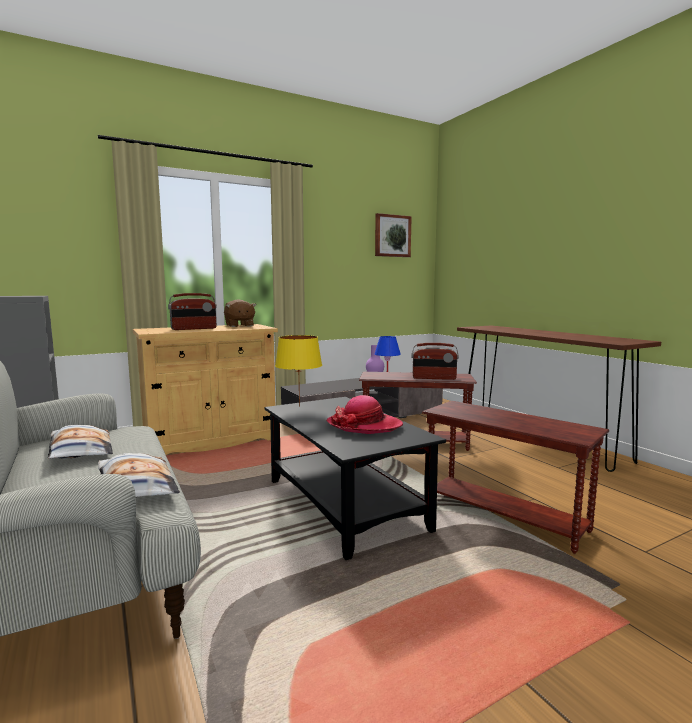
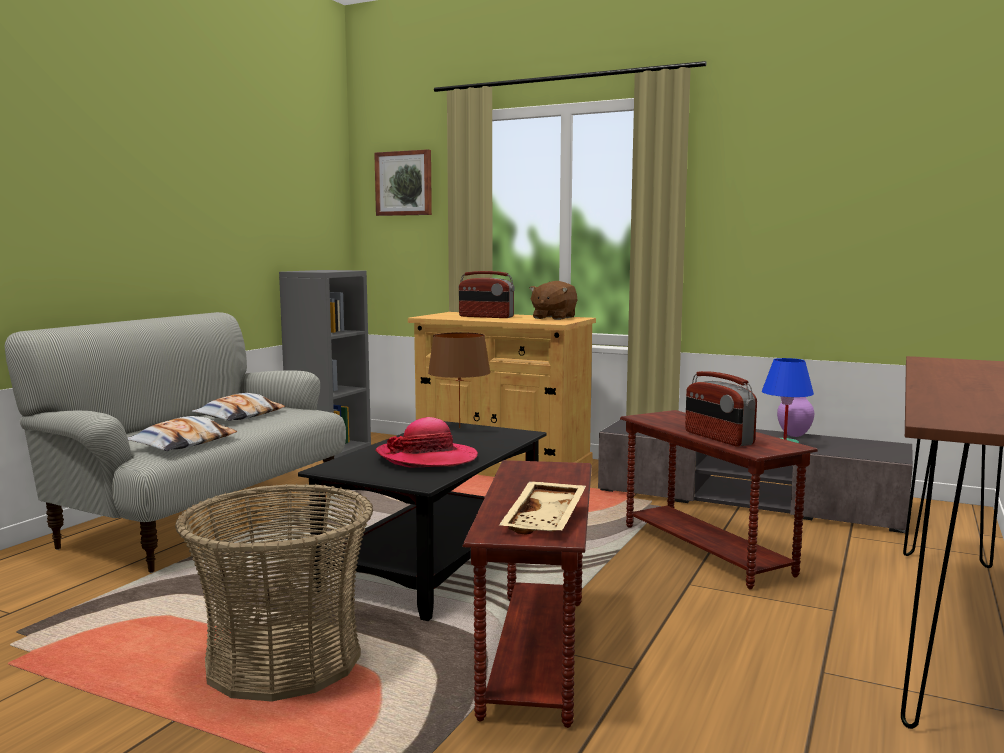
camera: 55 degrees right, 0 degrees up
yellow table lamp [275,335,322,407] -> brown table lamp [428,332,491,428]
picture [375,213,412,257] -> picture moved to [374,149,432,216]
none -> basket [175,484,373,702]
none -> beige tray [499,481,586,535]

